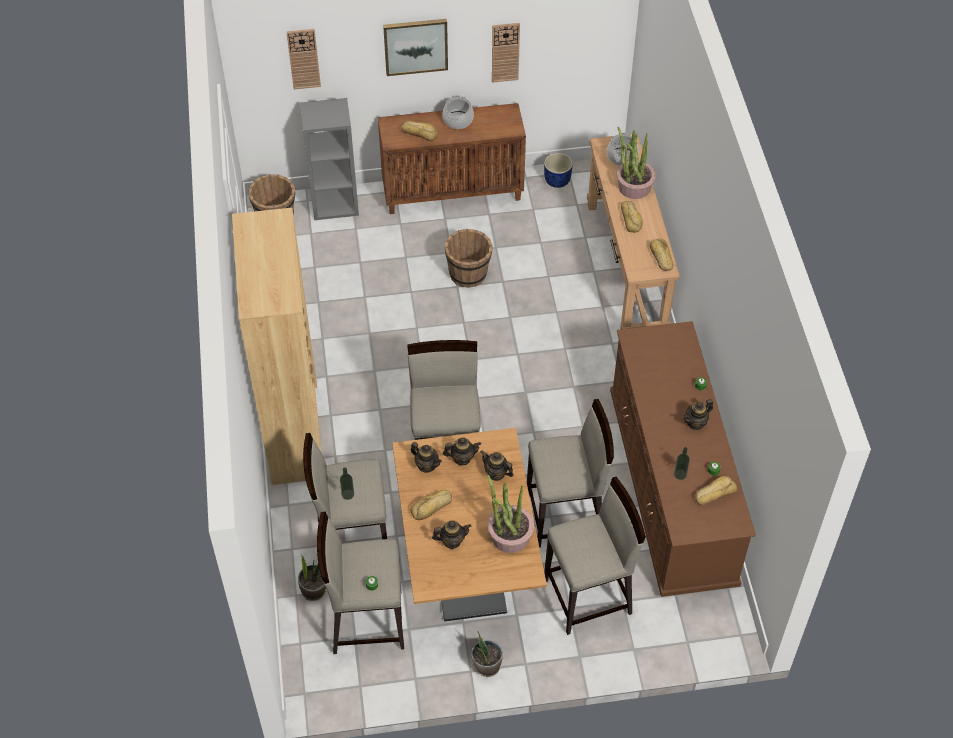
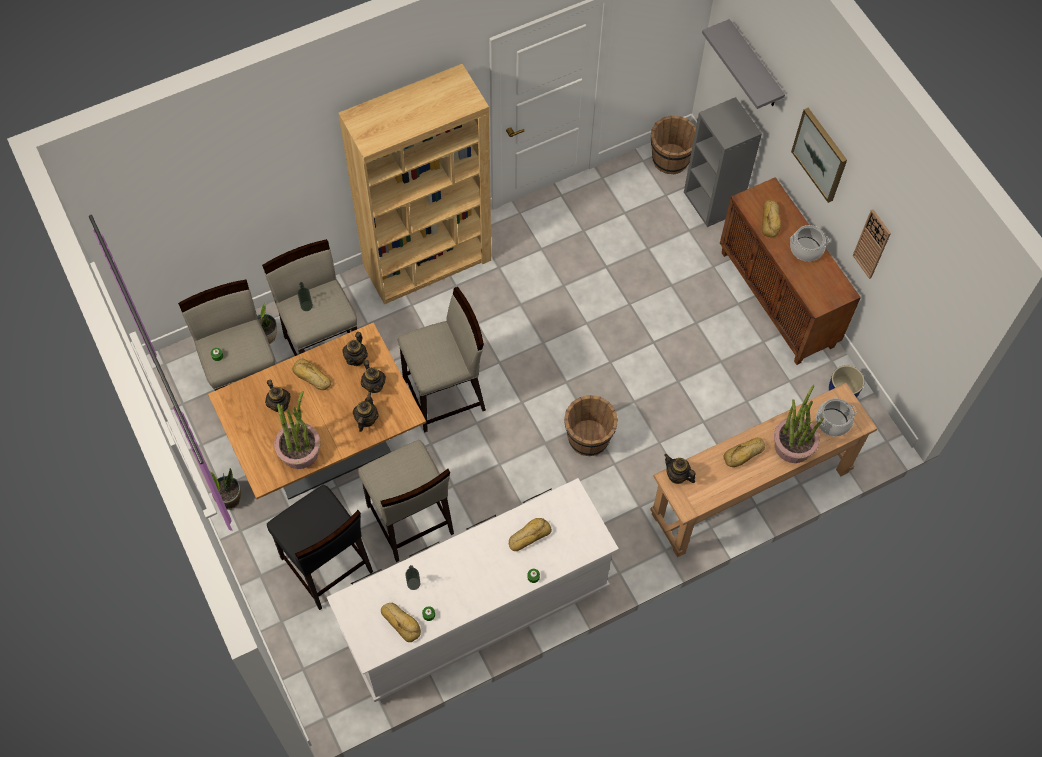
camera: 70 degrees right, 10 degrees up
wall clock [286,29,321,89] -> grey shelf [702,19,785,109]
brown bucket [445,229,493,288] -> brown bucket moved to [564,395,618,456]
beige stool [544,477,646,635] -> black stool [267,484,373,610]
brown dresser [610,321,756,597] -> white dresser [327,478,619,702]
bread [650,239,673,271] -> bread moved to [509,518,552,551]
teapot [683,399,713,430] -> teapot moved to [664,454,696,484]

